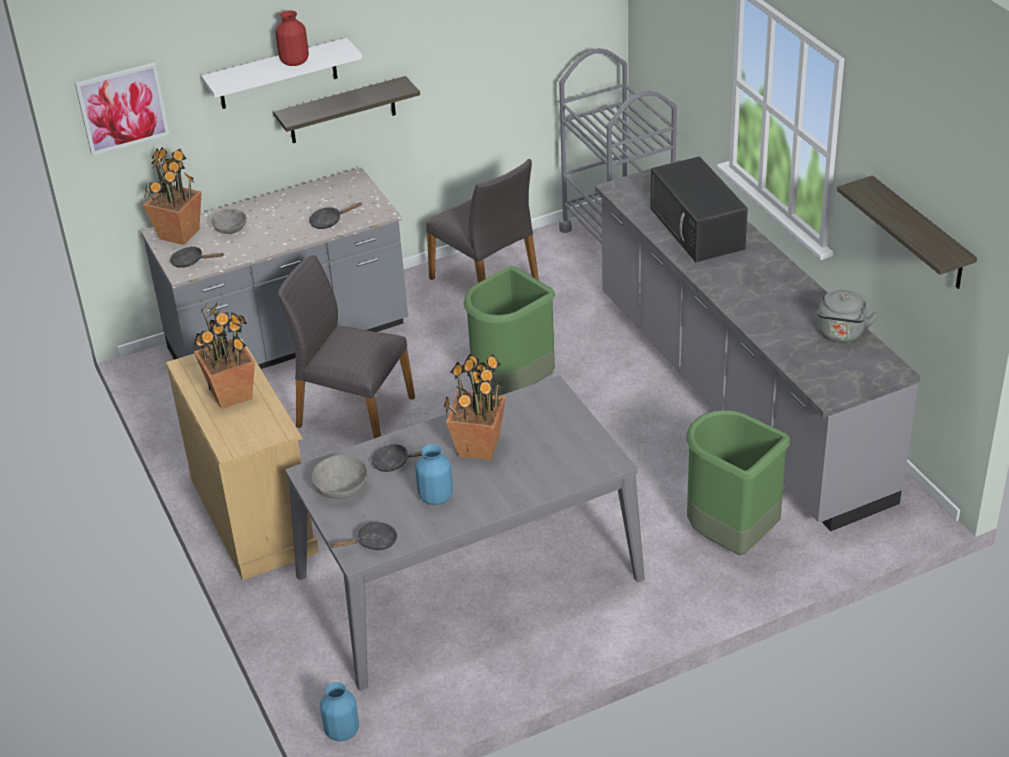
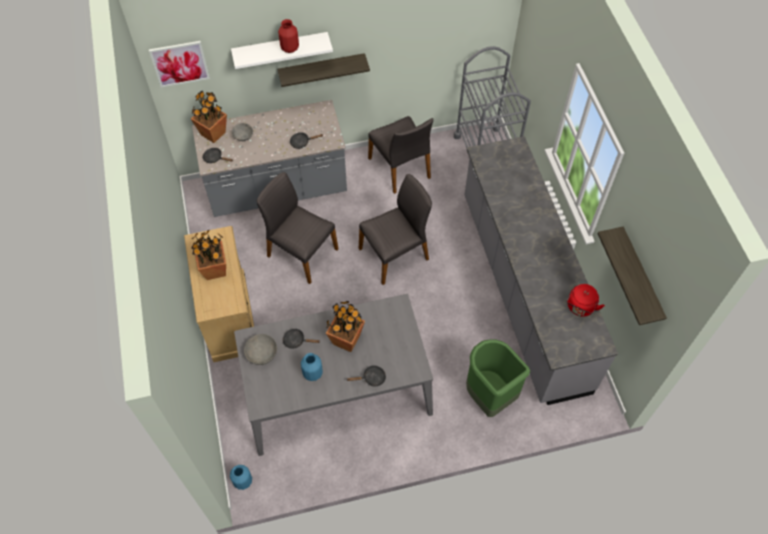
camera: 10 degrees right, 20 degrees up
black frying pan [330,522,397,550] -> black frying pan moved to [347,365,386,387]
green trash can [464,266,555,396] -> grey chair [359,174,432,285]
black microwave [651,156,748,262] -> none
grey kettle [818,289,878,342] -> red kettle [567,284,605,317]

